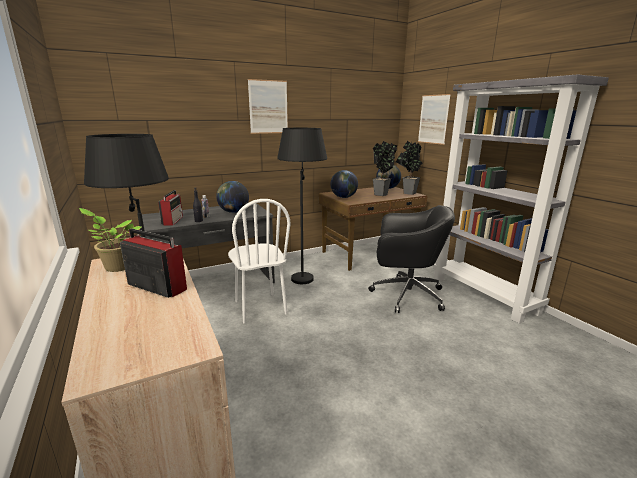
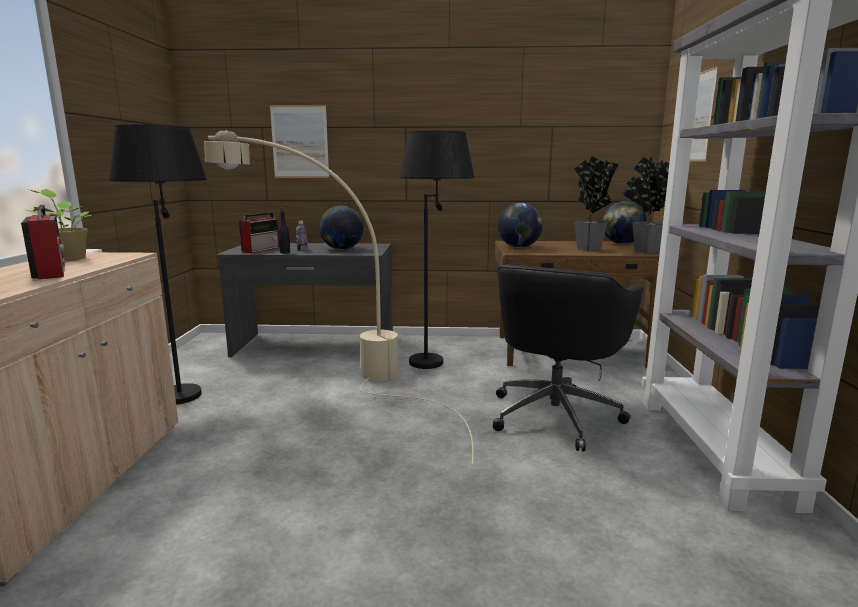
camera: 30 degrees right, 5 degrees down
white chair [228,199,291,323] -> beige floor lamp [204,130,474,464]
picture [248,79,288,134] -> picture moved to [270,105,329,178]
black office chair [368,205,455,313] -> black office chair turned 75 degrees clockwise [493,264,643,452]

